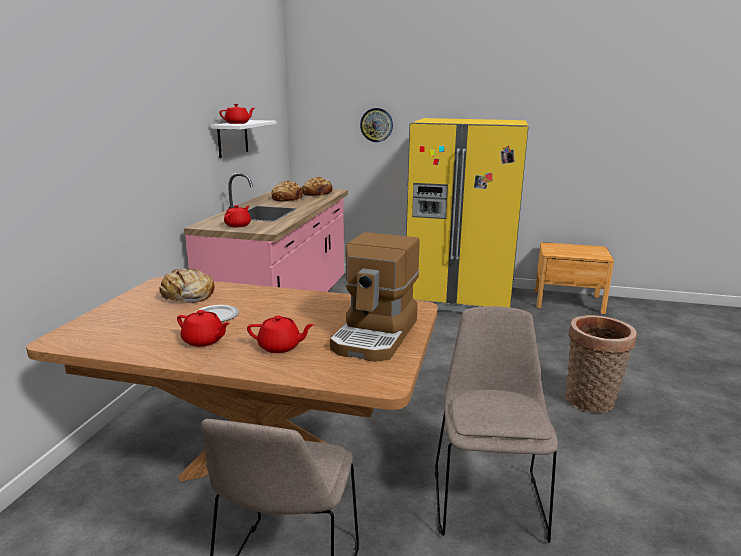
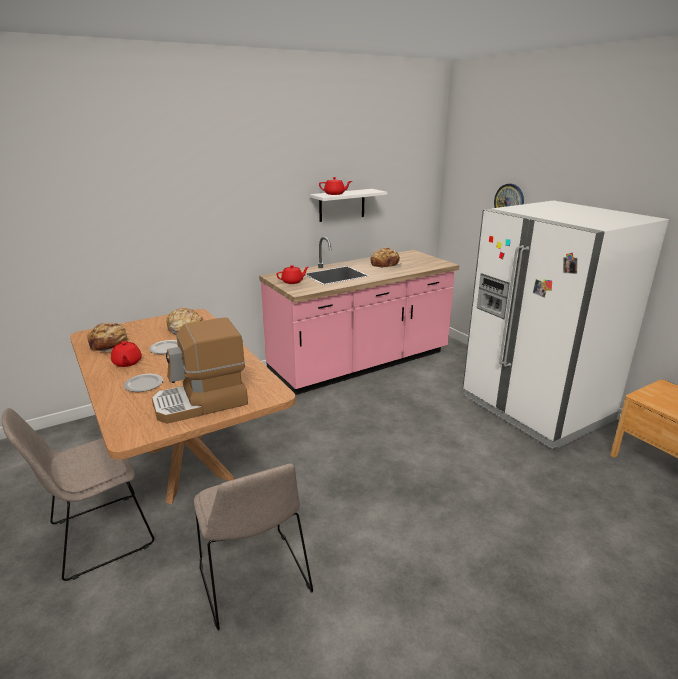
camera: 45 degrees right, 5 degrees up
red teapot [247,315,314,353] -> plate [124,374,163,392]
bread [302,176,334,197] -> bread moved to [88,322,128,353]
yellow fridge [406,118,529,312] -> white fridge [463,201,669,449]
beige chair [435,306,558,543] -> beige chair turned 105 degrees clockwise [194,463,313,630]
basket [566,315,637,413] -> none

